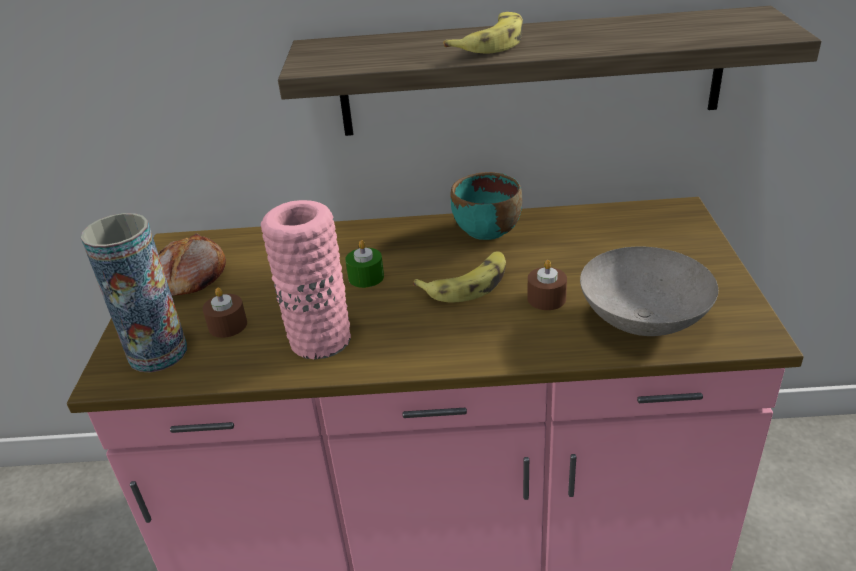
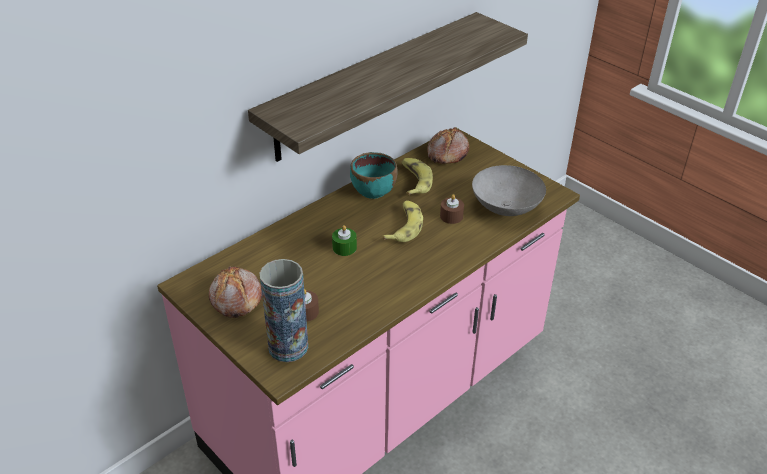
camera: 45 degrees left, 5 degrees up
pink vase [261,200,351,359] -> none
banana [443,12,523,53] -> banana moved to [401,158,433,195]
none -> bread [427,127,469,164]

